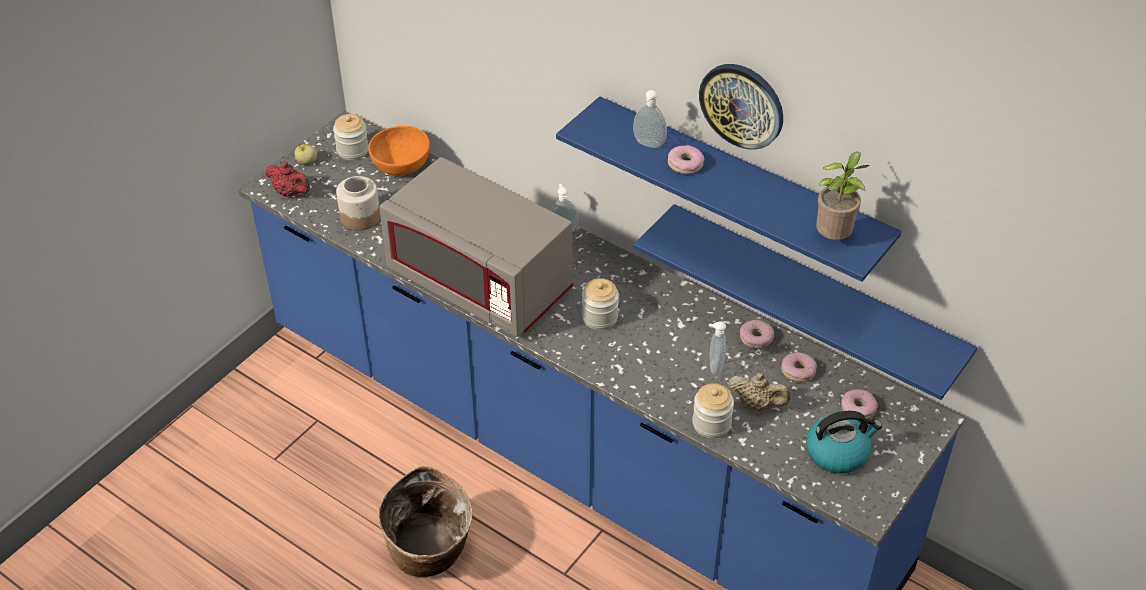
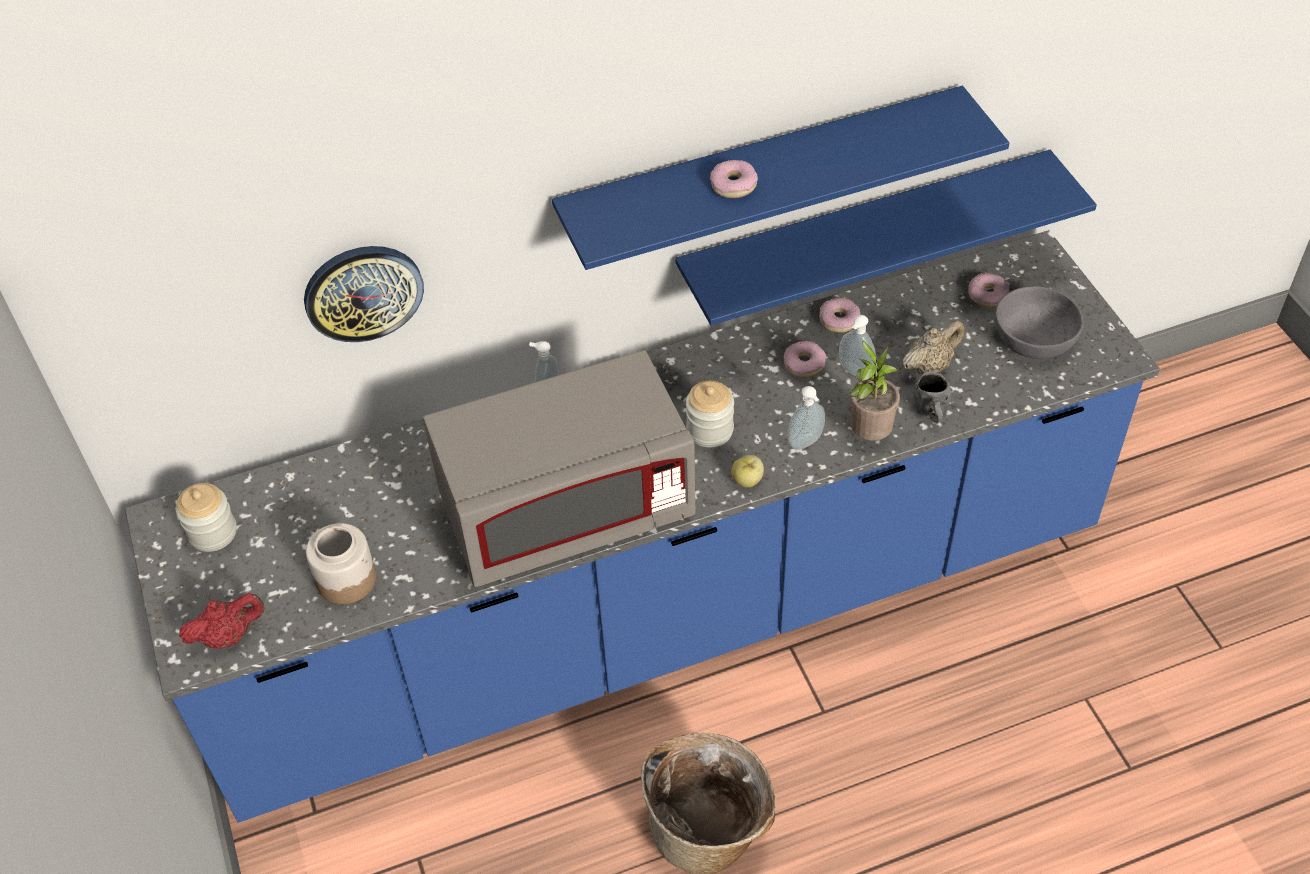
camera: 55 degrees left, 5 degrees up
apple [295,144,317,165] -> apple moved to [731,455,764,488]
orange bowl [368,126,430,176] -> none
soap dispenser [633,90,667,148] -> soap dispenser moved to [787,386,825,450]
jar [692,383,734,438] -> grey mug [914,371,951,423]
wall clock [699,64,783,150] -> wall clock moved to [304,246,424,342]
donut [781,352,817,382] -> donut moved to [783,341,826,378]
kettle [806,411,882,474] -> grey bowl [995,286,1084,359]
potted plant [816,152,869,240] -> potted plant moved to [850,341,900,441]

